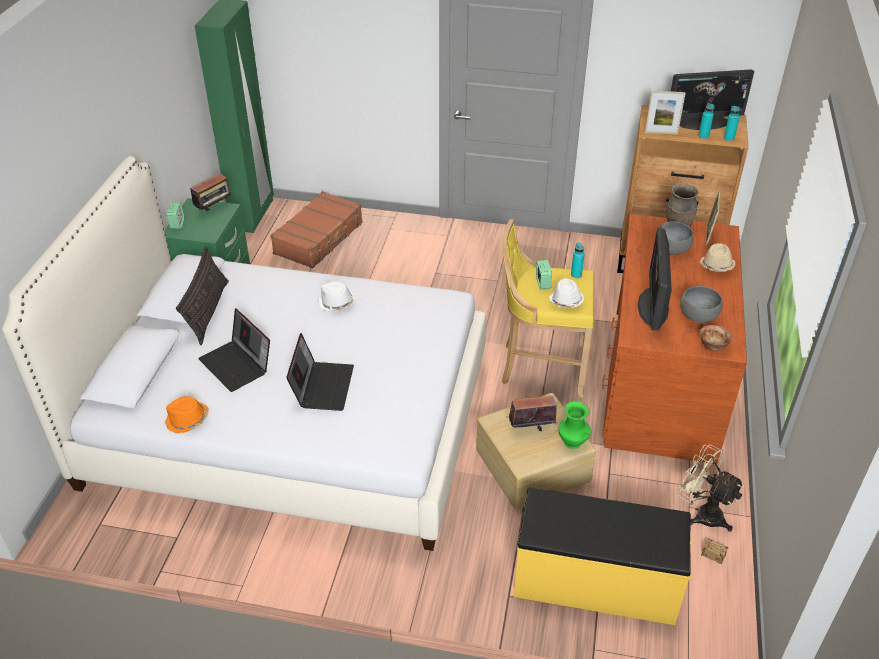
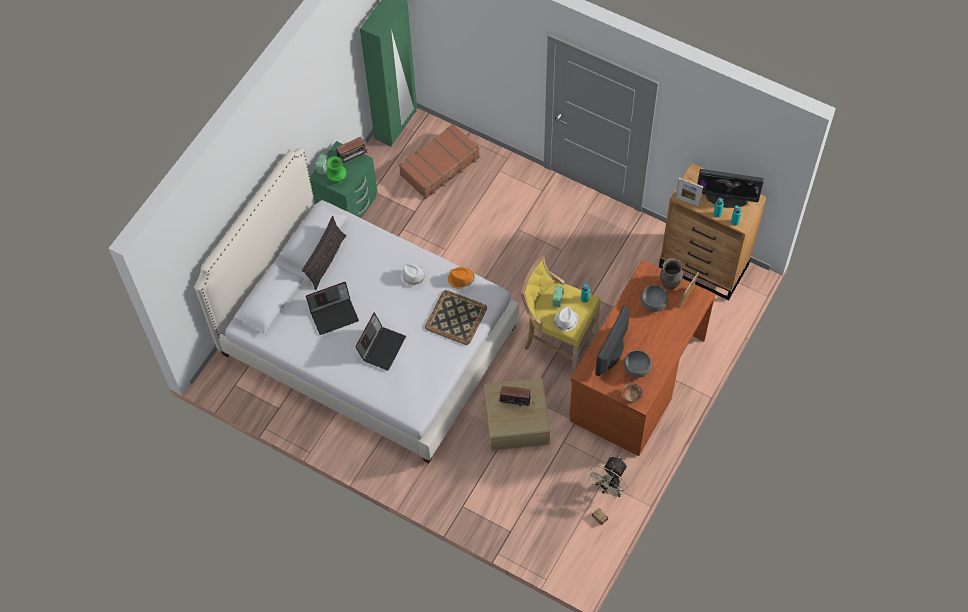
camera: 20 degrees right, 20 degrees up
orange hat [165,396,208,433] -> orange hat moved to [448,267,475,289]
laptop [198,308,270,392] -> laptop turned 90 degrees counterclockwise [306,282,359,335]
yellow bench [514,487,691,625] -> none
green vase [559,401,591,449] -> green vase moved to [326,156,347,184]
beige fan [678,445,744,532] -> beige fan turned 120 degrees counterclockwise [587,456,627,498]
beige hat [699,243,736,272] -> none
none -> tray [425,290,487,345]

